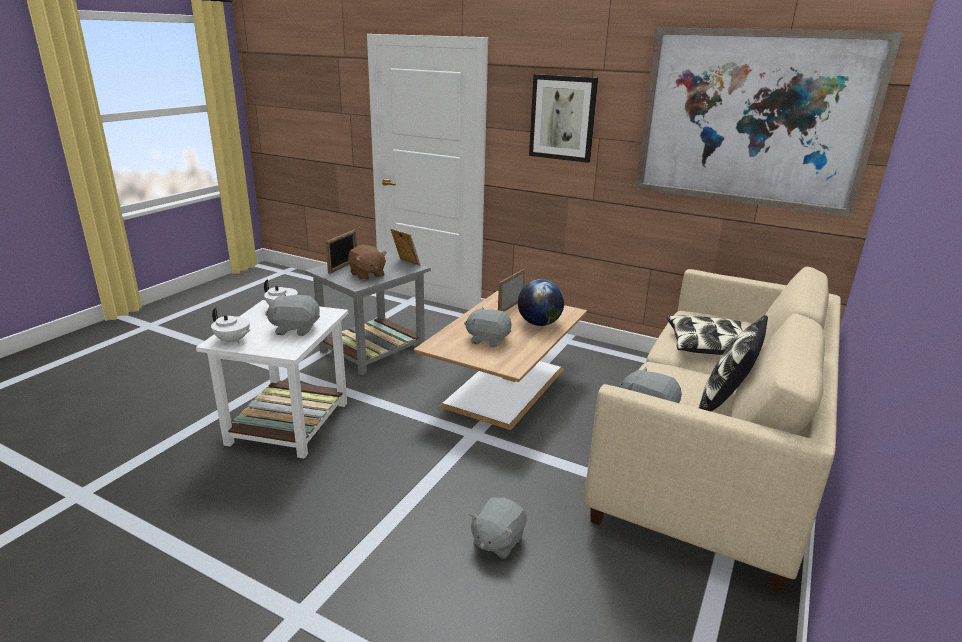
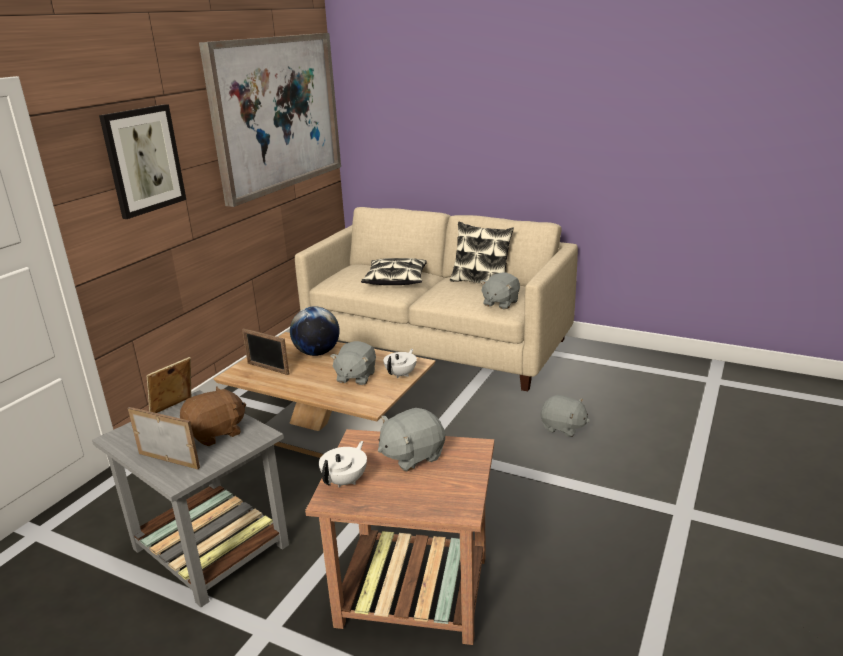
camera: 90 degrees left, 0 degrees up
white side table [196,300,348,459] -> brown side table [305,429,494,645]
white teapot [211,308,250,344] -> white teapot moved to [383,349,417,378]
grey plush toy [265,293,320,336] -> grey plush toy turned 60 degrees clockwise [378,408,445,472]

